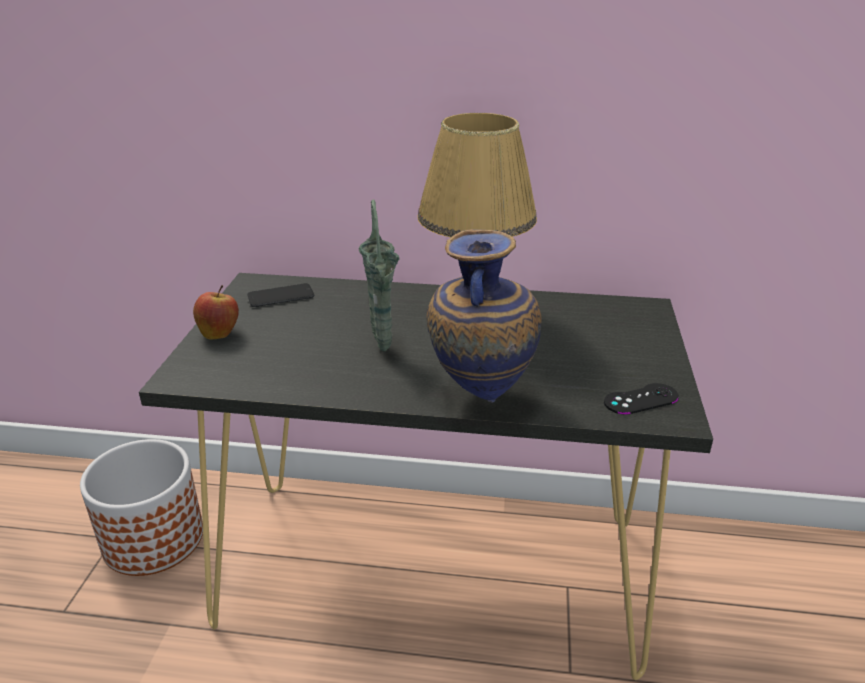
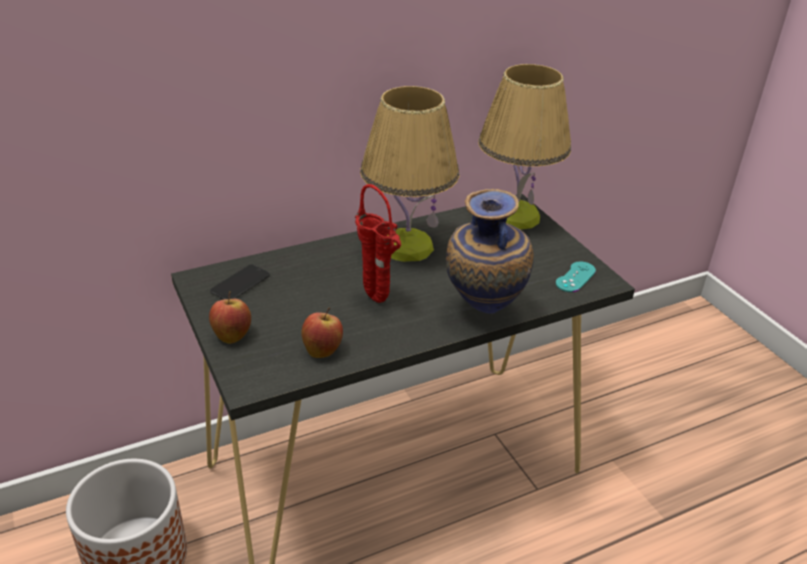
camera: 35 degrees left, 5 degrees up
green vase [359,199,399,351] -> red vase [355,184,401,303]
black game controller [604,383,679,415] -> turquoise game controller [556,261,596,292]
none -> apple [301,308,343,358]
none -> table lamp [478,64,571,230]

